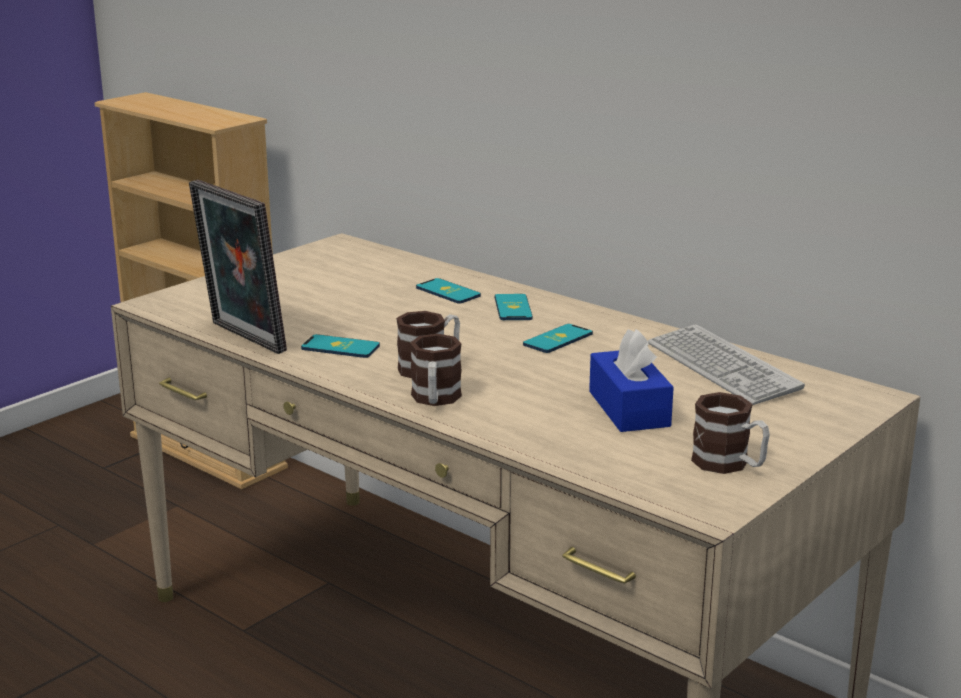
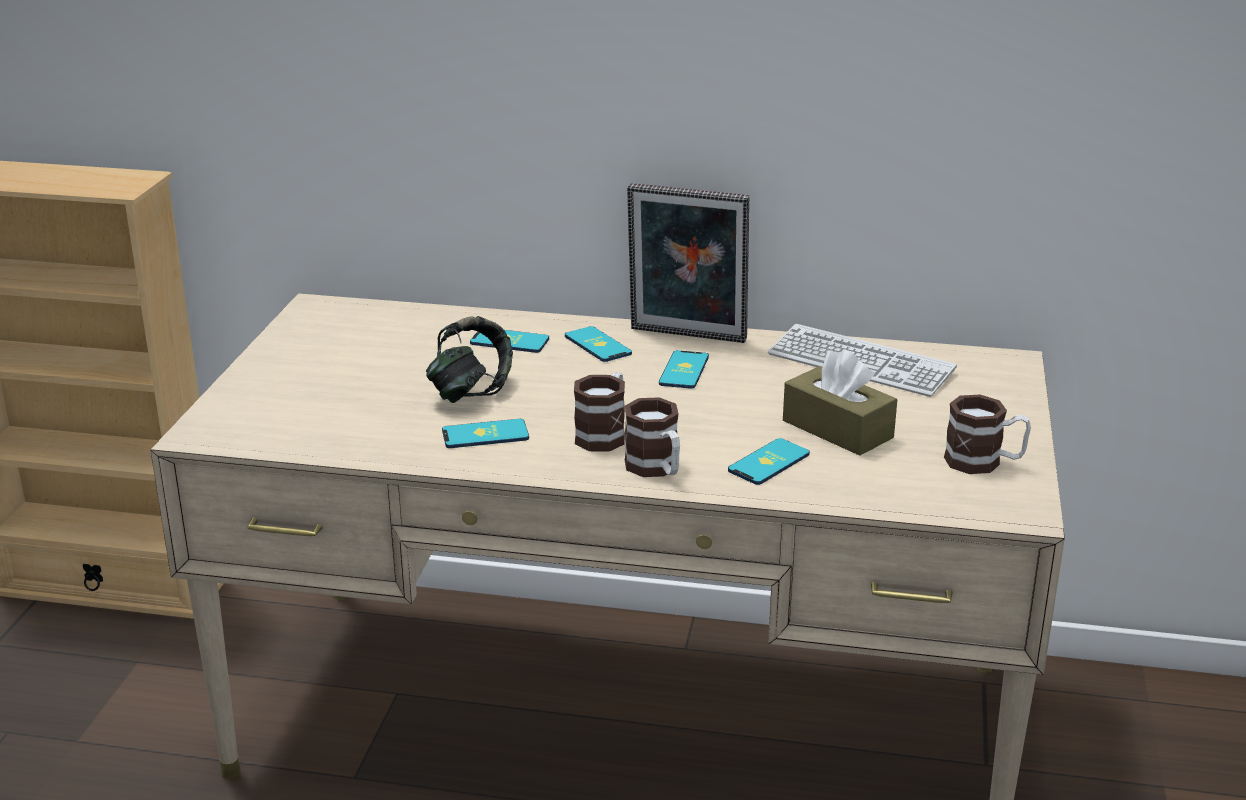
camera: 30 degrees left, 5 degrees up
picture frame [189,180,287,354] -> picture frame moved to [627,183,749,343]
blue tissue box [589,329,674,432] -> brown tissue box [783,349,897,456]
none -> headphones [426,316,513,403]
none -> phone [728,438,810,485]

